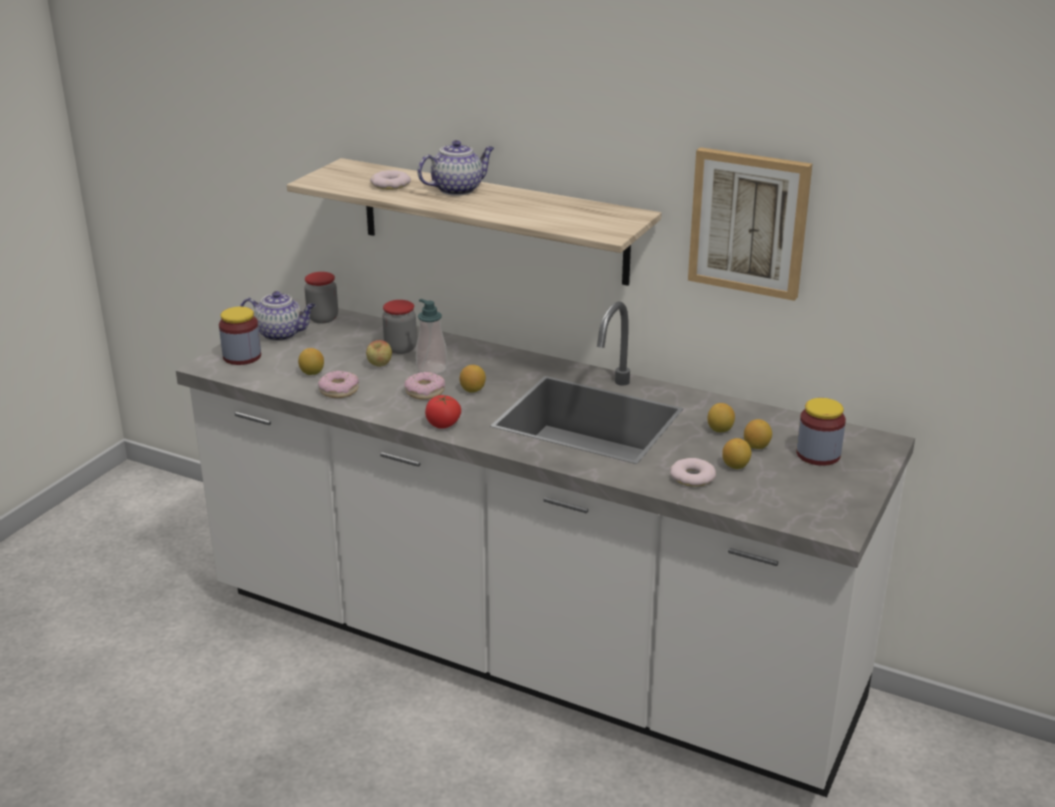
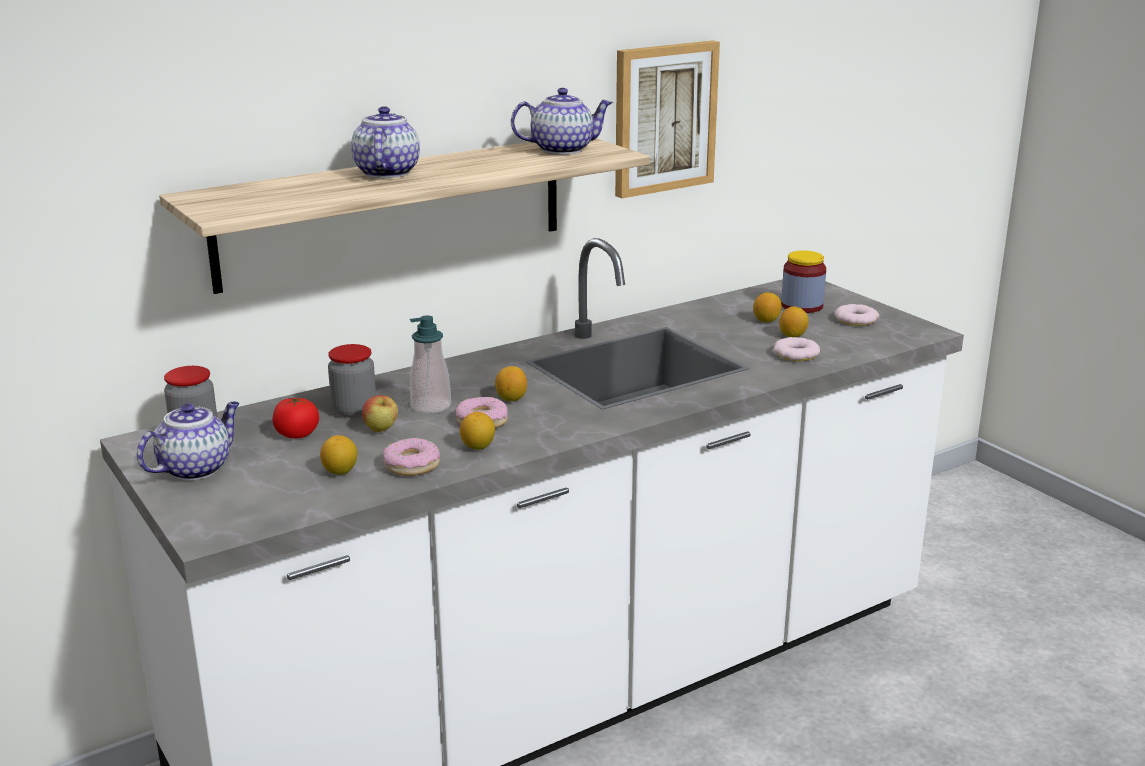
camera: 60 degrees left, 5 degrees down
jar [219,307,261,365] -> none
donut [370,170,411,190] -> donut moved to [834,304,879,326]
tomato [425,395,461,429] -> tomato moved to [272,397,319,438]
lemon [707,403,735,432] -> lemon moved to [460,412,495,450]
none -> teapot [511,88,613,155]

